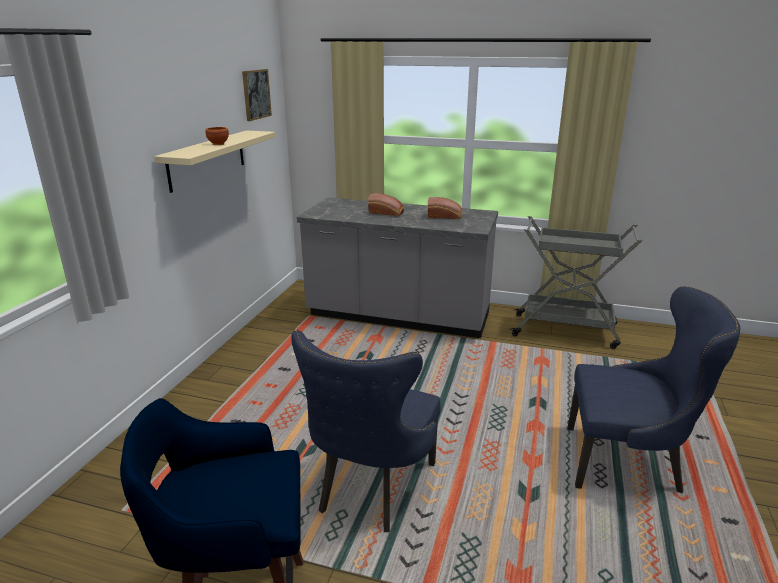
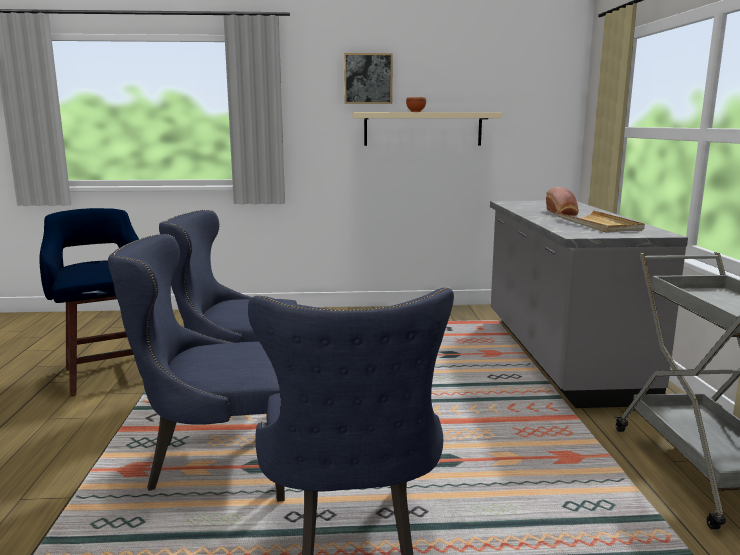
camera: 70 degrees right, 10 degrees down
picture [242,69,272,121] -> picture moved to [344,53,393,104]
bread [428,197,462,219] -> beige tray [555,210,645,233]
none -> blue chair [108,234,280,491]

